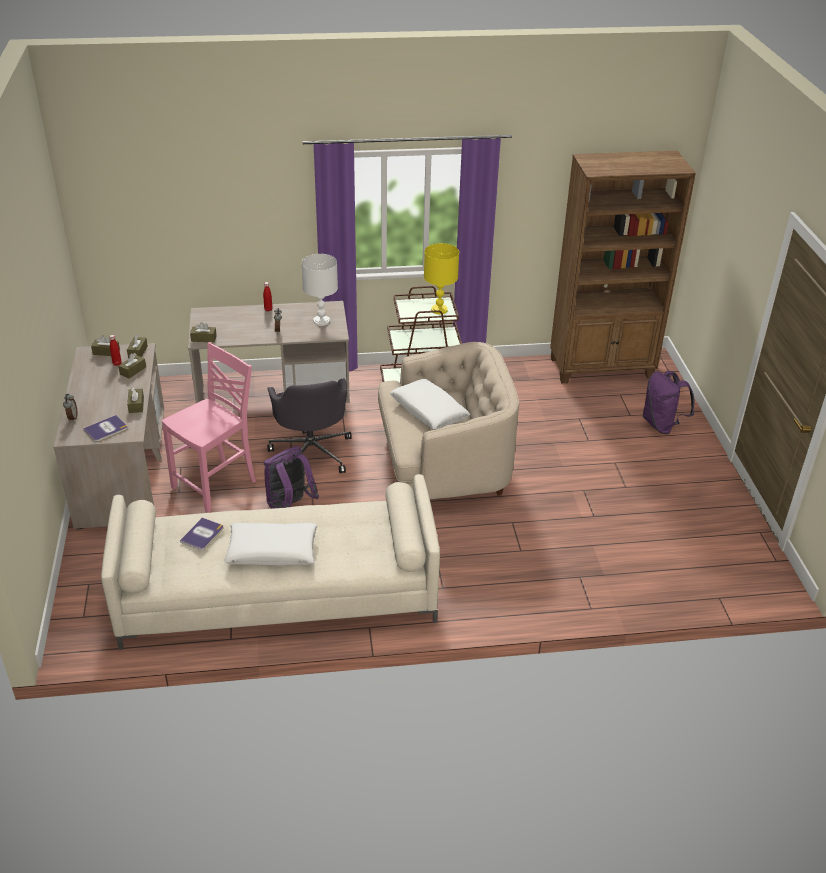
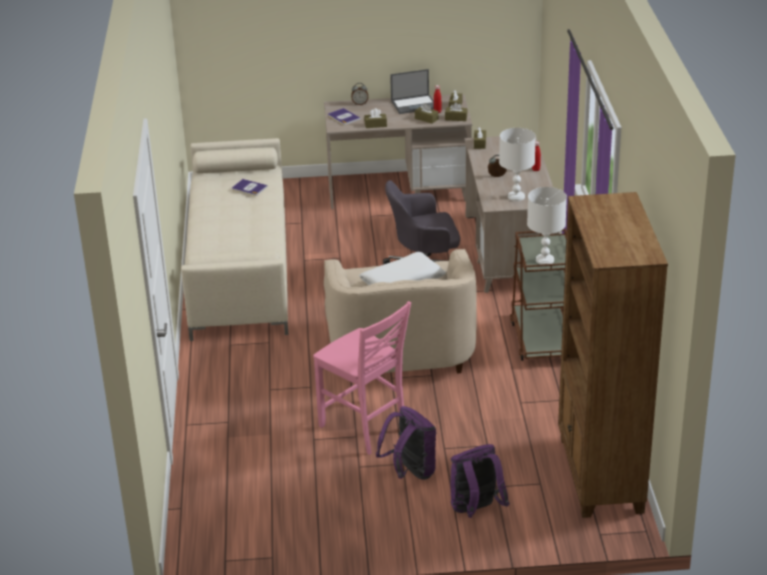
camera: 95 degrees right, 5 degrees down
pink chair [162,342,256,513] -> pink chair moved to [313,301,411,455]
white pillow [224,523,318,566] -> none
purple backpack [263,446,319,509] -> purple backpack moved to [376,406,436,480]
yellow table lamp [424,243,459,314] -> white table lamp [527,187,567,265]
none -> laptop [390,69,434,114]

